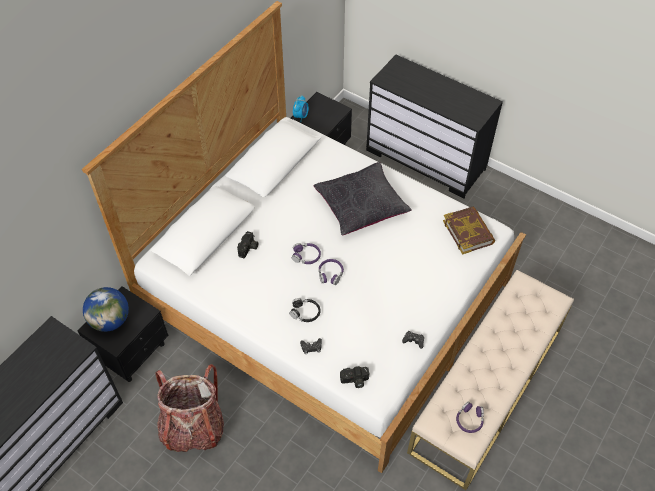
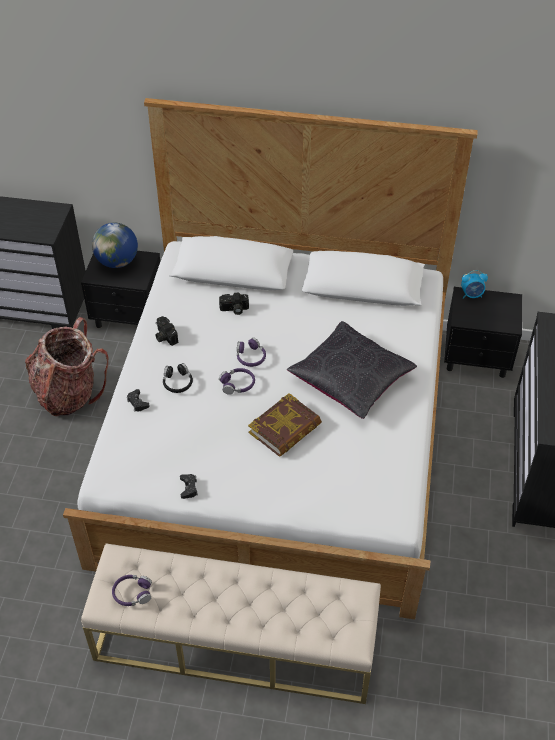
camera: 65 degrees right, 5 degrees down
camera [340,366,369,388] -> camera moved to [155,316,178,346]
book [443,206,495,255] -> book moved to [248,393,322,457]

